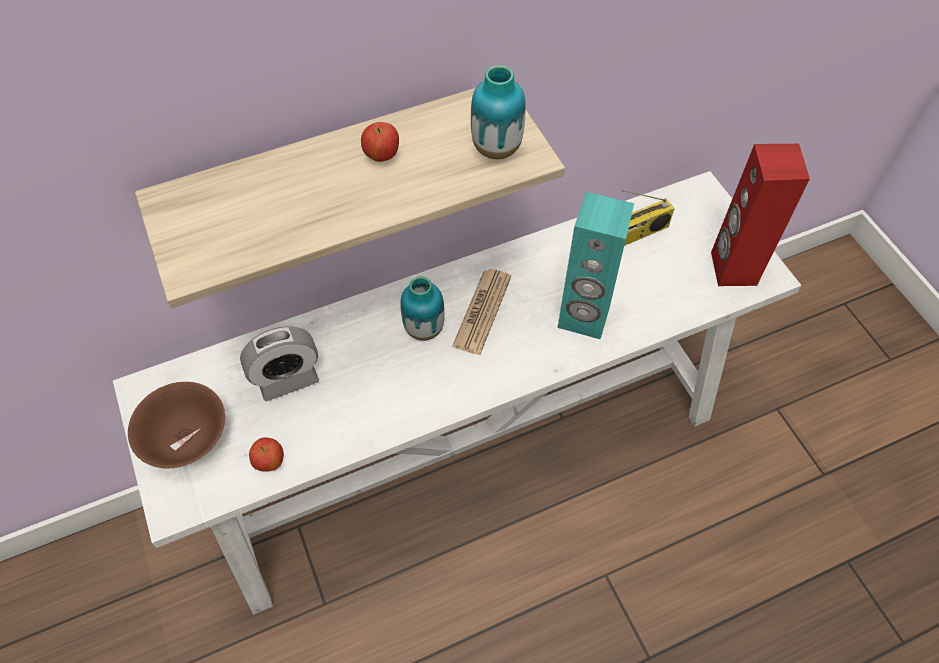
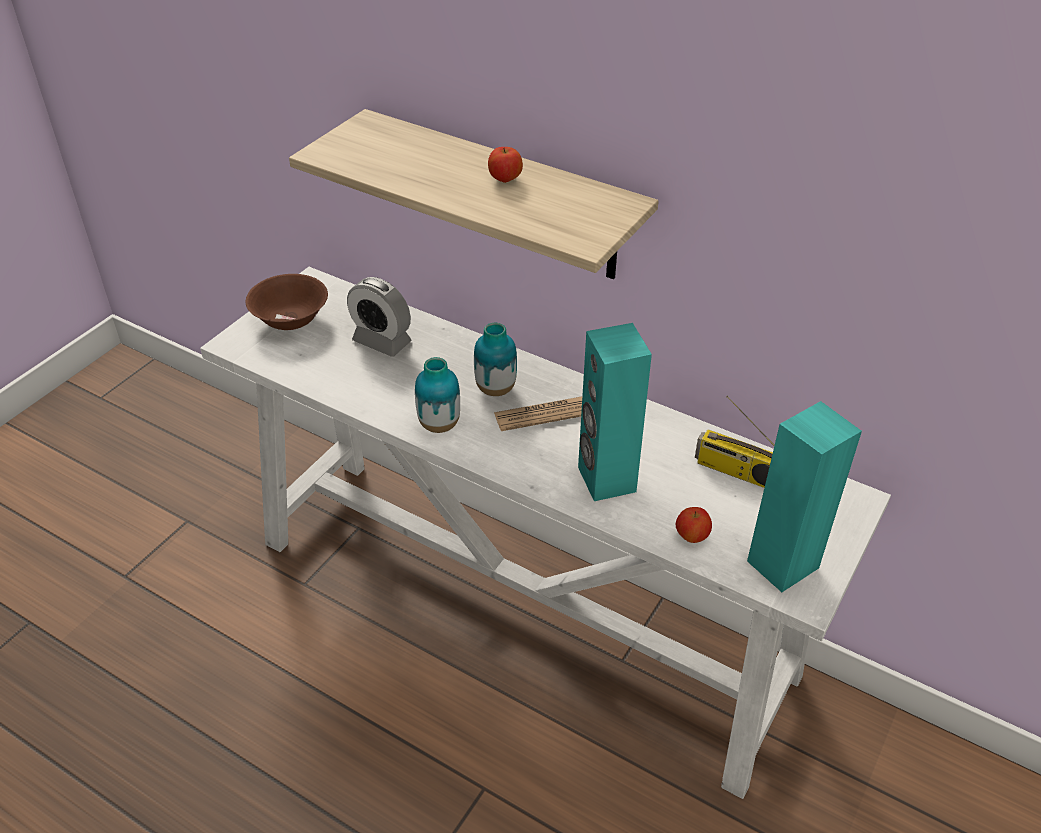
camera: 55 degrees right, 15 degrees down
apple [249,437,284,472] -> apple moved to [676,507,712,543]
vase [471,65,526,159] -> vase moved to [415,357,460,433]
red speaker [711,144,810,286] -> turquoise speaker [747,401,862,592]

